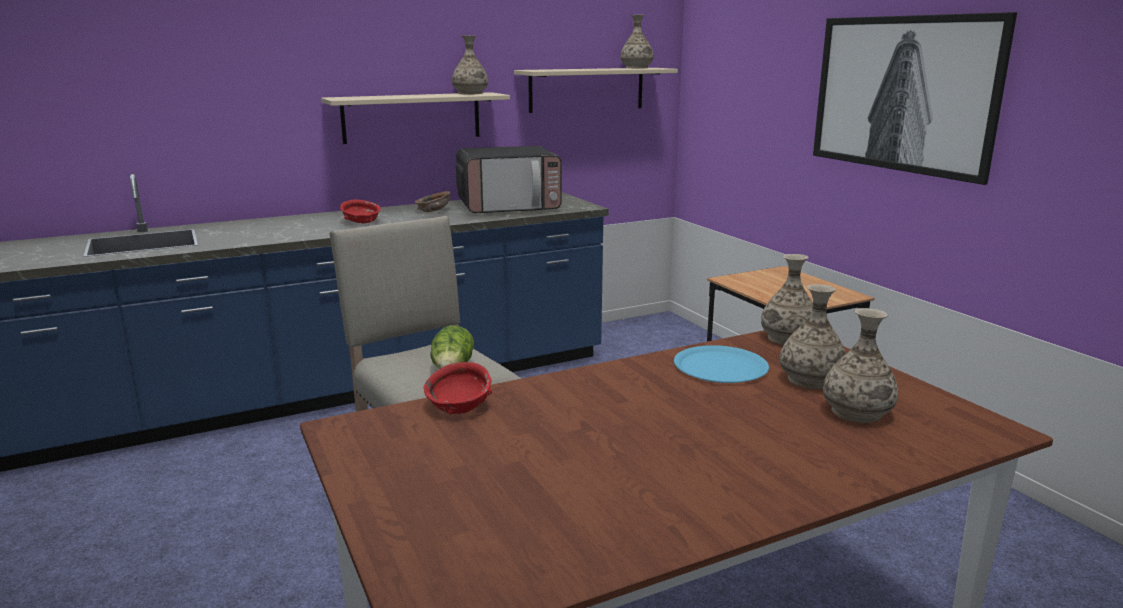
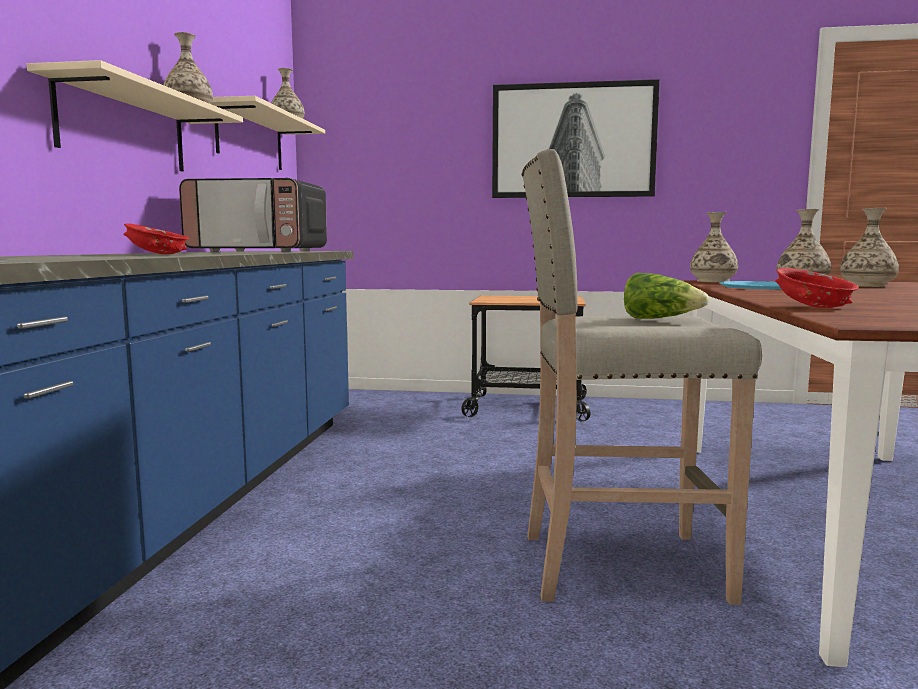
camera: 55 degrees left, 10 degrees down
brown bowl [415,191,451,212] -> none
microwave [456,146,562,213] -> microwave turned 75 degrees clockwise [179,178,327,252]

